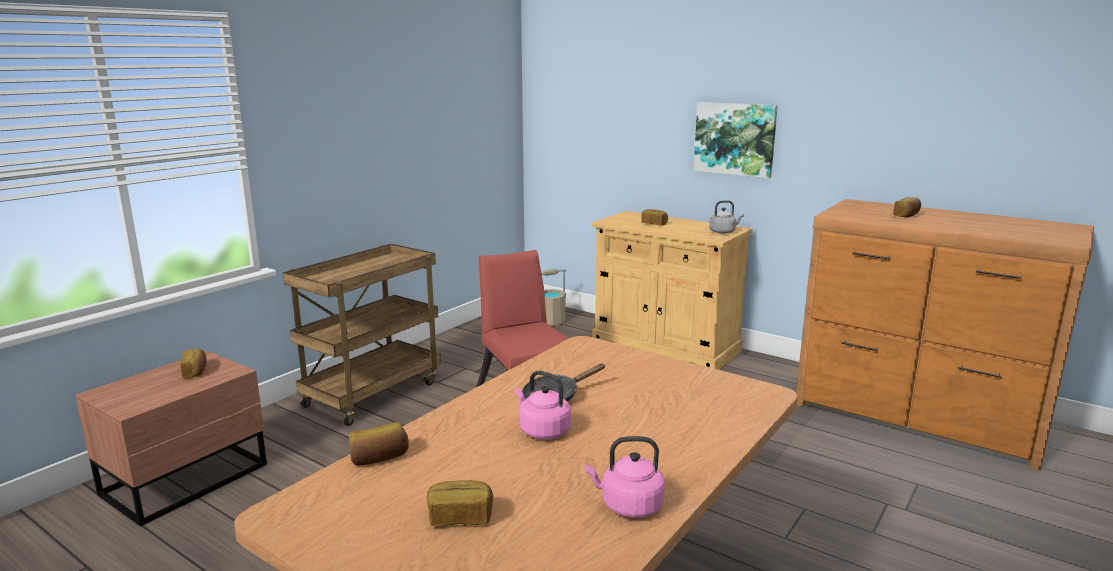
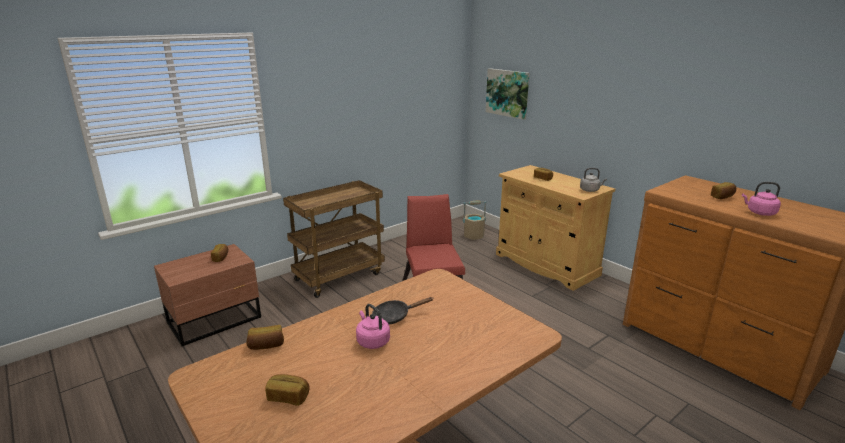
camera: 15 degrees right, 5 degrees up
pink kettle [585,436,665,518] -> pink kettle moved to [742,182,781,216]
picture [694,102,778,178] -> picture moved to [486,68,529,120]

